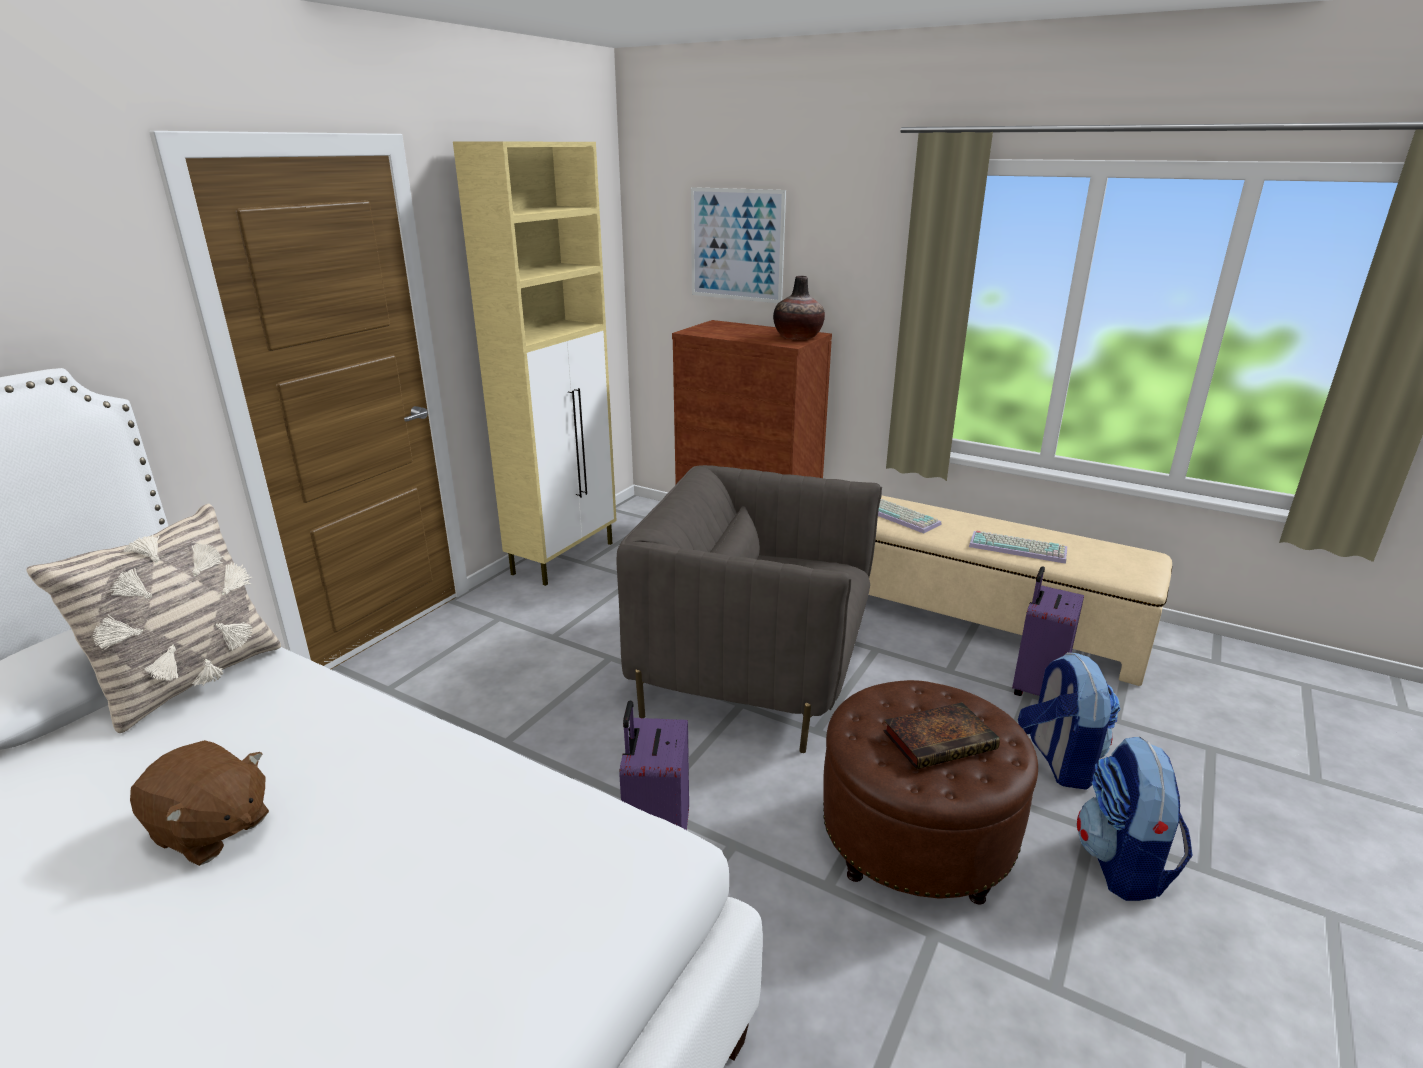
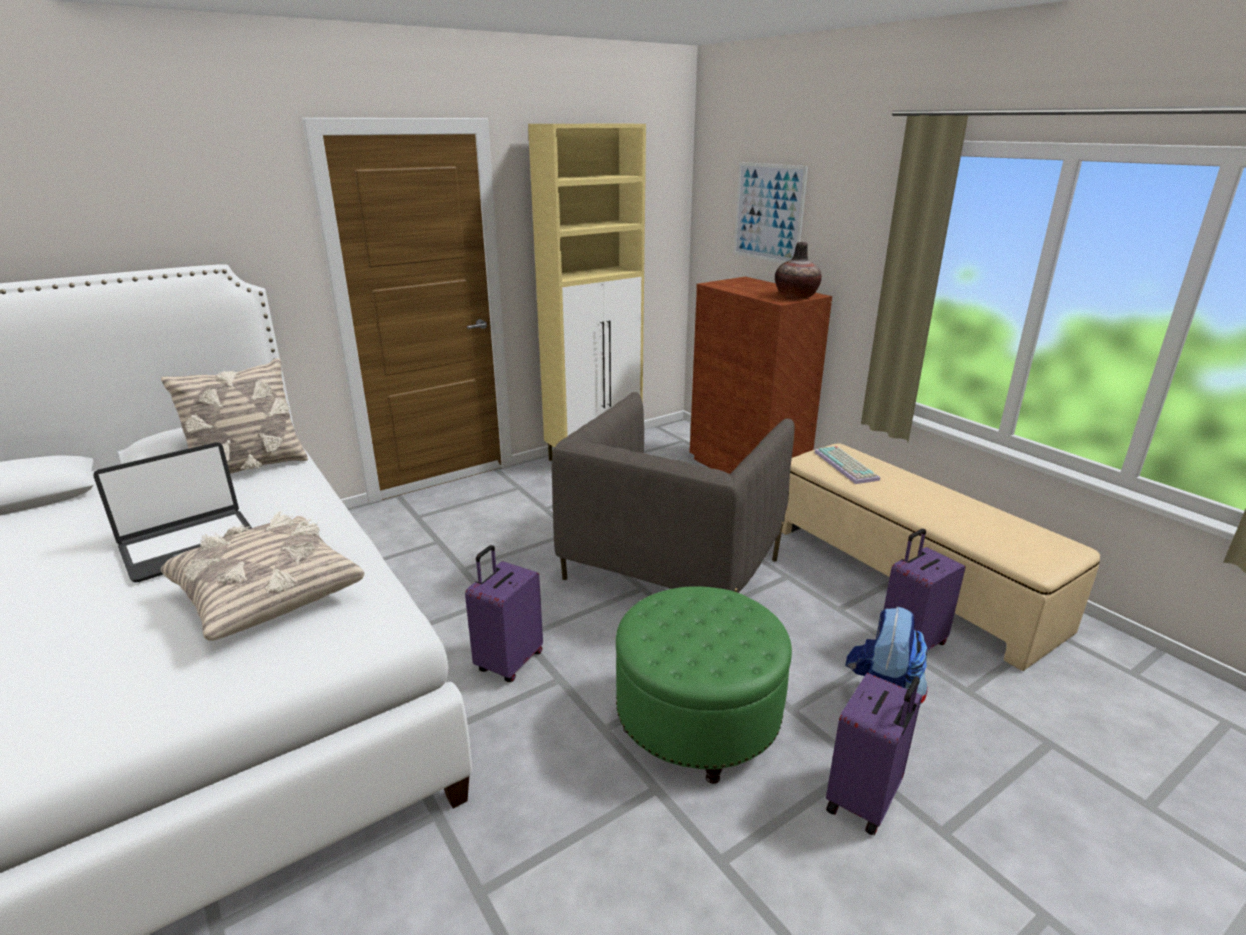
camera: 25 degrees right, 0 degrees up
brown plush toy [130,740,269,866] -> laptop [94,442,252,583]
grey armchair [617,465,882,753] -> grey armchair turned 105 degrees counterclockwise [552,392,795,593]
brown ottoman [823,680,1038,904] -> green ottoman [616,586,792,784]
book [883,702,1000,769] -> none
keyboard [969,531,1067,564] -> none
backpack [1077,736,1193,901] -> purple suitcase [826,673,922,835]
none -> beige pillow [161,511,364,641]

